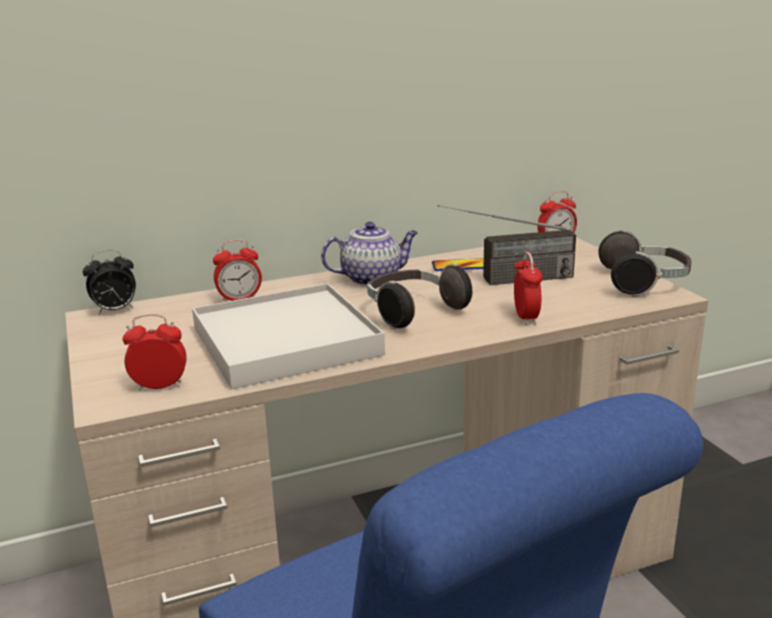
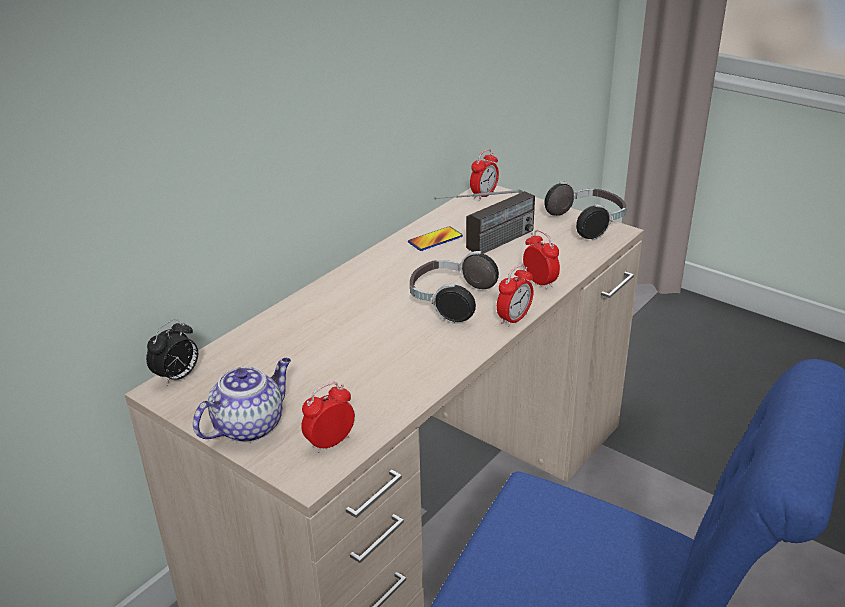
camera: 30 degrees left, 10 degrees up
white tray [192,283,385,389] -> none
alarm clock [213,239,262,302] -> alarm clock moved to [497,264,534,327]
teapot [321,222,418,286] -> teapot moved to [193,358,291,443]

